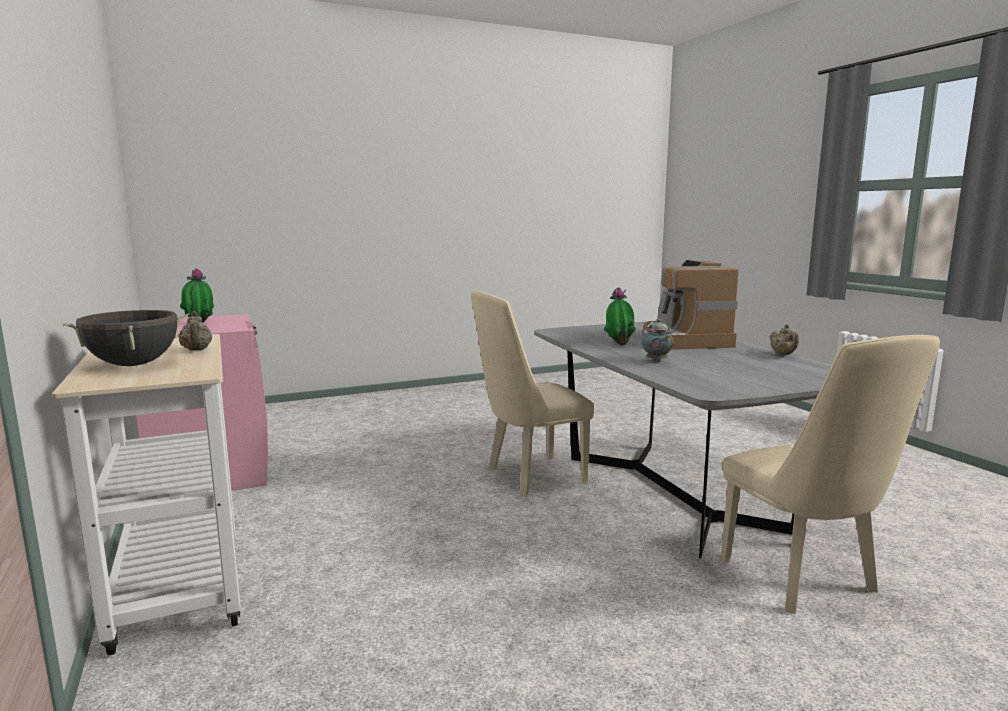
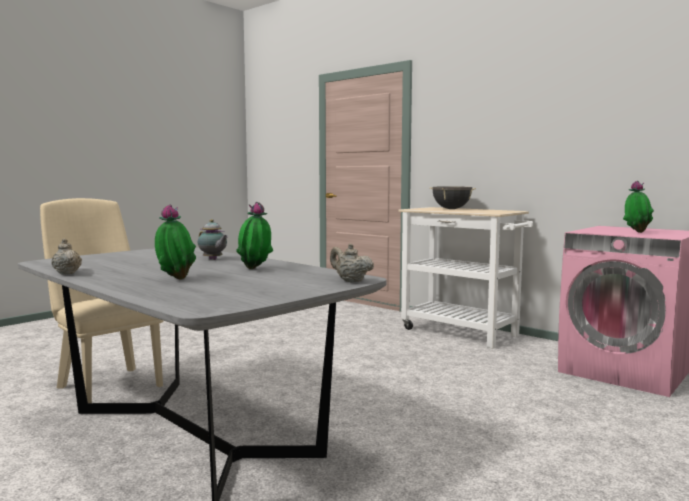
camera: 155 degrees right, 5 degrees down
beige teapot [178,311,212,351] -> beige teapot moved to [330,243,374,282]
beige chair [471,291,595,497] -> none
coffee machine [643,260,739,350] -> potted plant [155,205,196,279]

